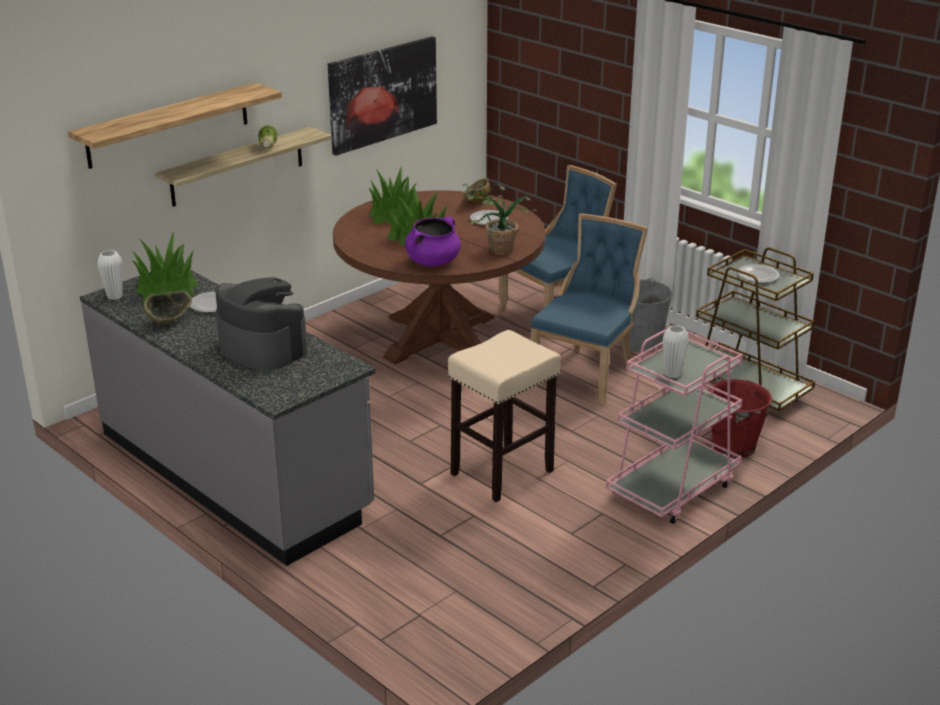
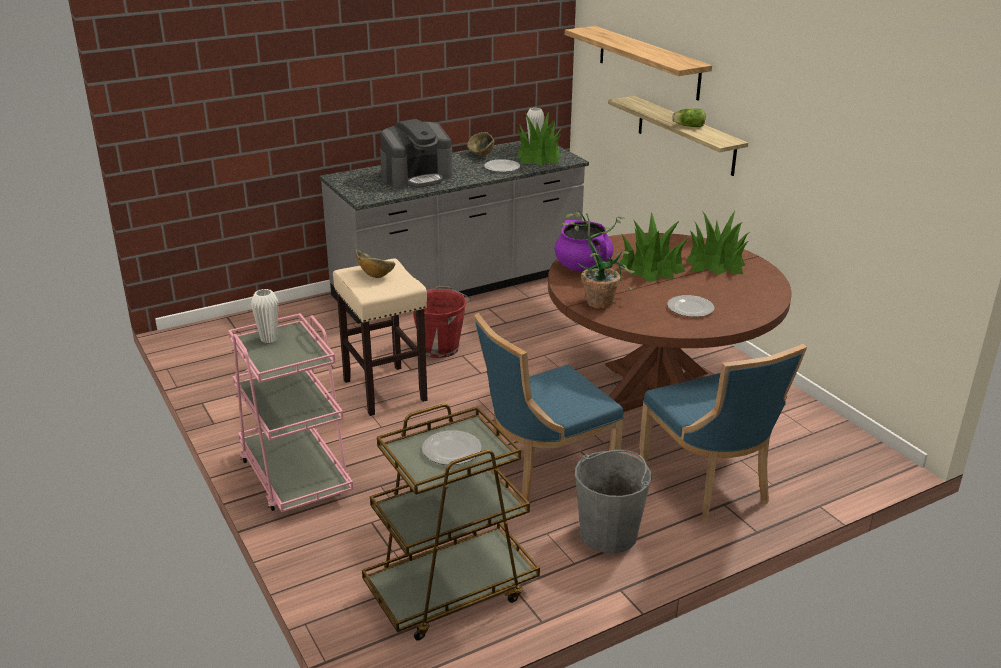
camera: 105 degrees right, 0 degrees up
picture [328,36,437,156] -> none
bowl [463,178,490,202] -> bowl moved to [355,250,395,278]
blue chair [531,213,648,405] -> blue chair turned 105 degrees clockwise [474,313,624,507]
red bucket [706,379,772,458] -> red bucket moved to [413,286,470,358]

